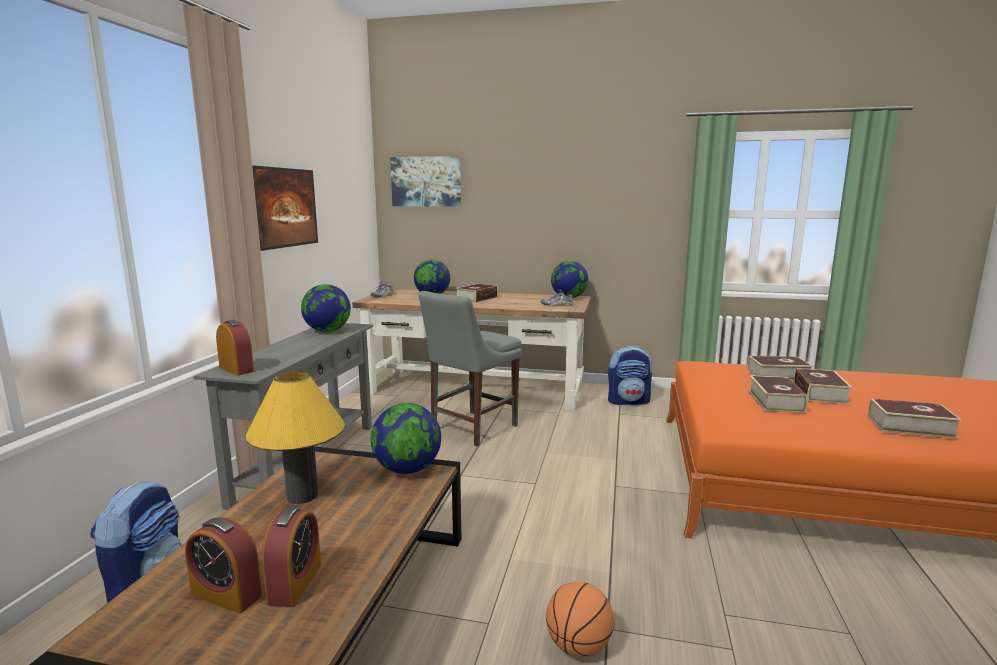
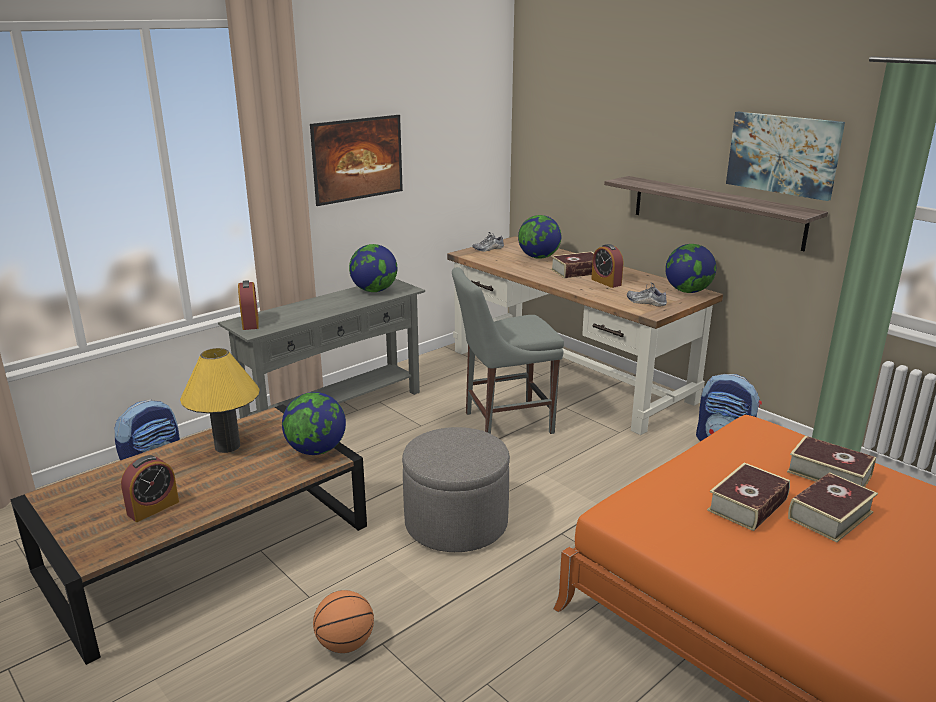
camera: 35 degrees right, 10 degrees up
alarm clock [185,517,262,613] -> alarm clock moved to [591,244,623,288]
picture [390,156,461,207] -> picture moved to [726,112,845,201]
book [868,398,962,439] -> none
none -> grey ottoman [402,427,510,552]
none -> shelf [604,176,828,251]

